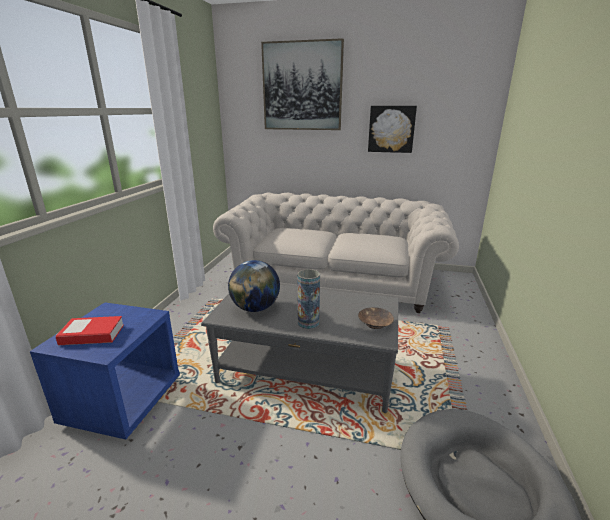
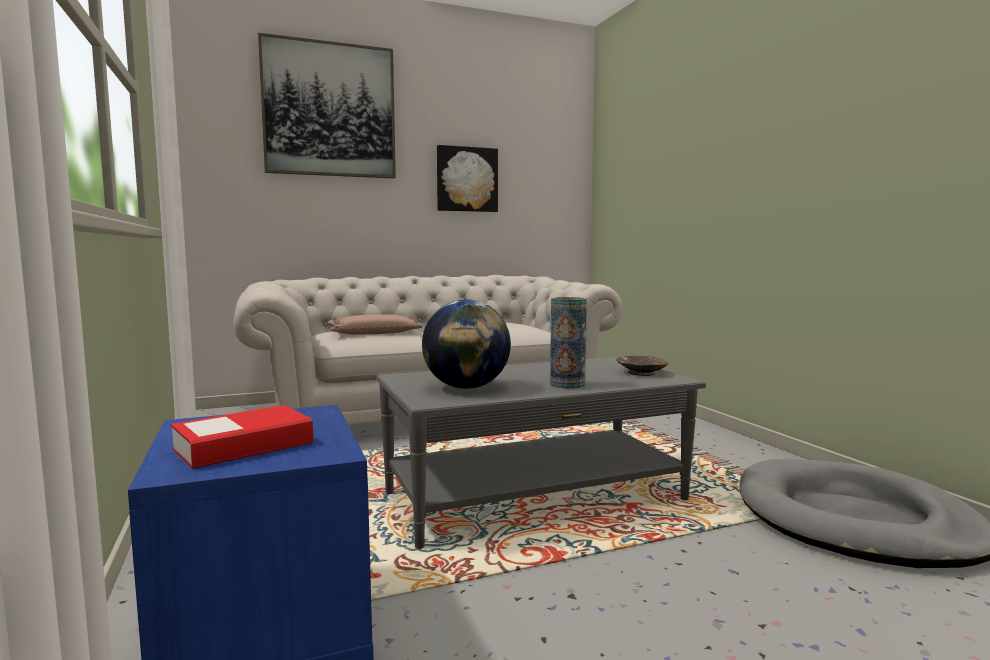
camera: 35 degrees left, 15 degrees down
none -> beige pillow [327,314,423,335]

